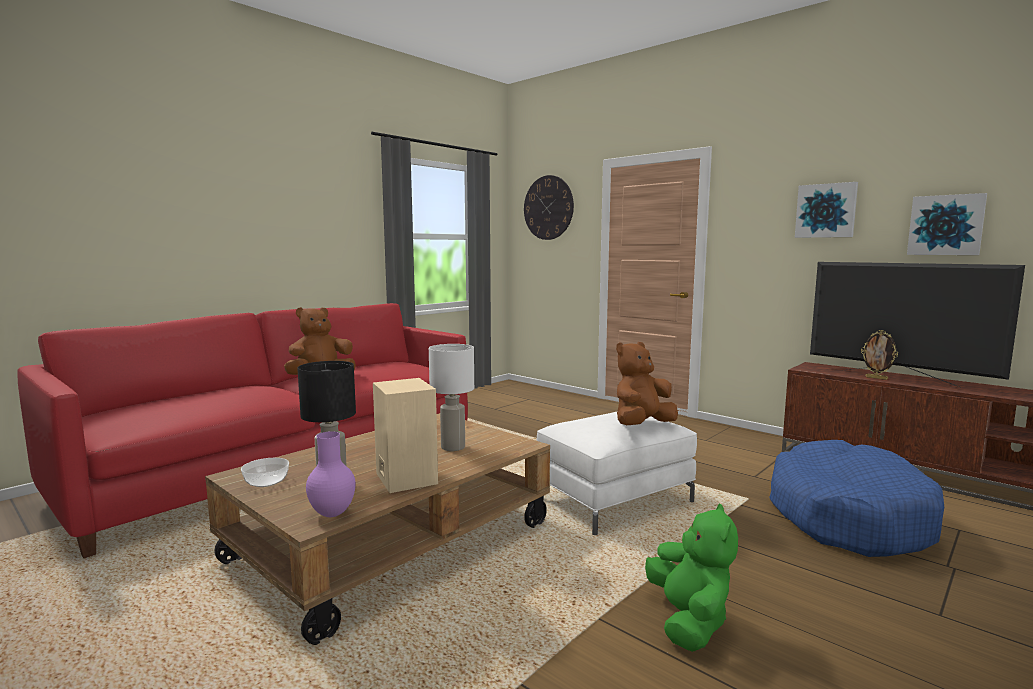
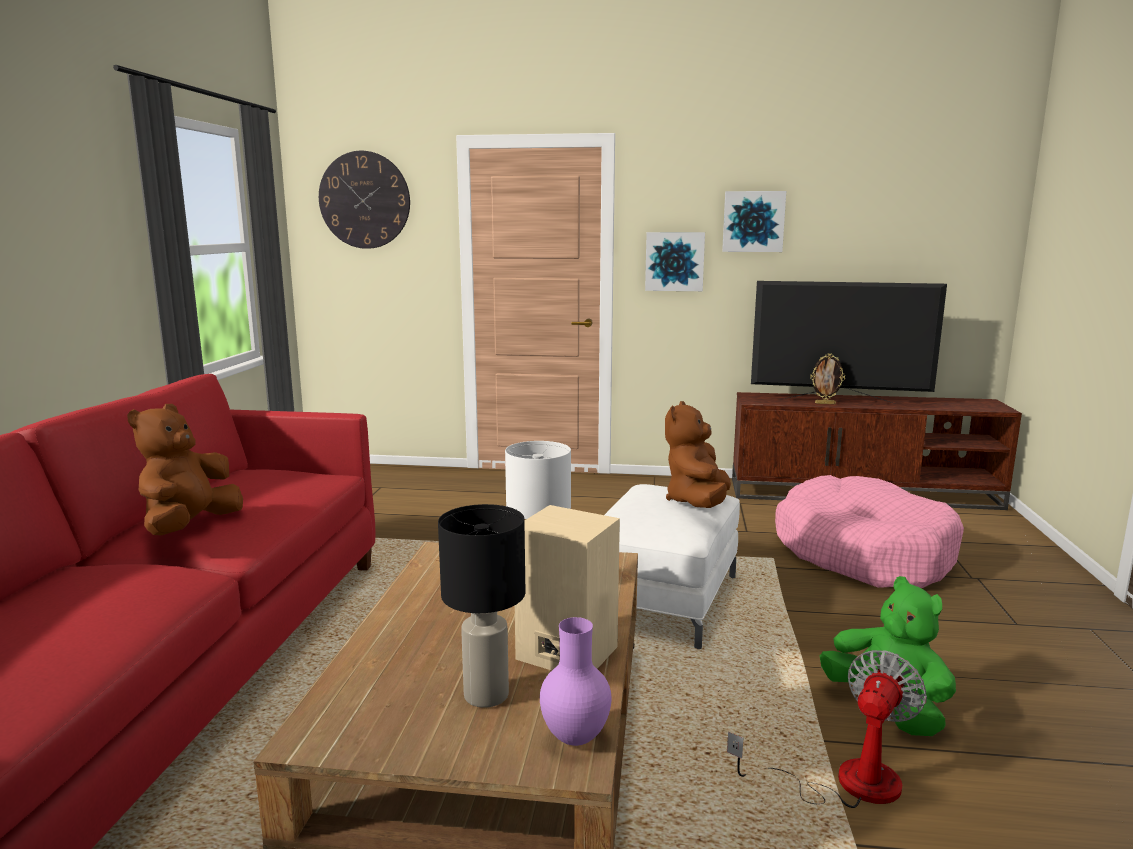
camera: 35 degrees left, 5 degrees up
bowl [241,458,289,487] -> none
blue dog bed [769,440,944,557] -> pink dog bed [775,475,964,588]
picture [907,193,987,255] -> picture moved to [645,232,705,291]
none -> fan [727,650,927,808]

